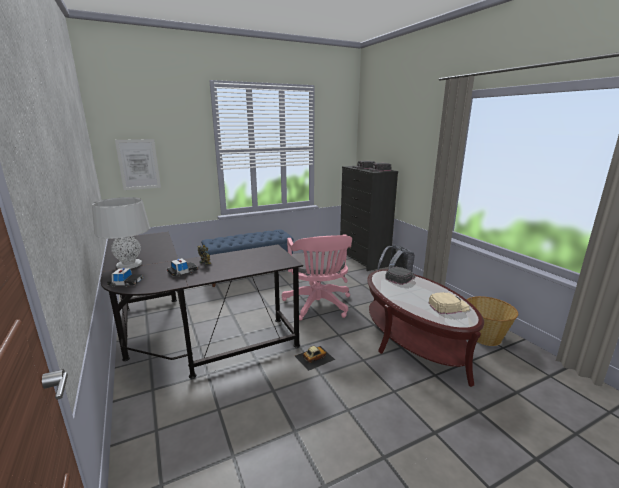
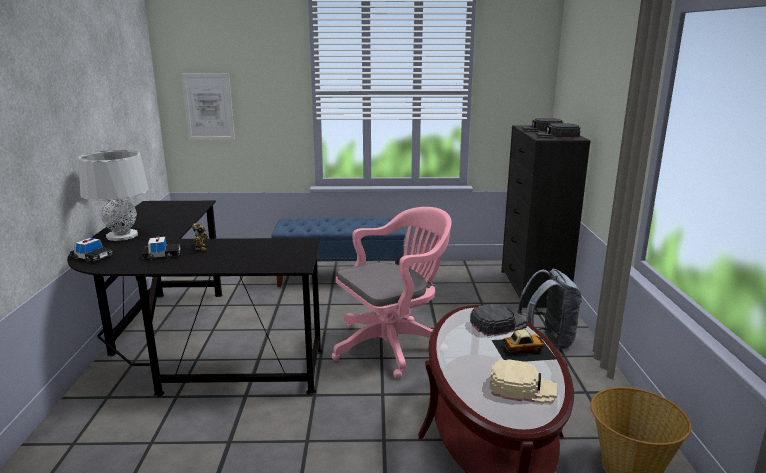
camera: 25 degrees right, 0 degrees up
pink office chair [282,234,352,321] -> pink office chair turned 135 degrees counterclockwise [332,207,451,378]
toy car [295,346,335,371] -> toy car moved to [492,329,557,362]

